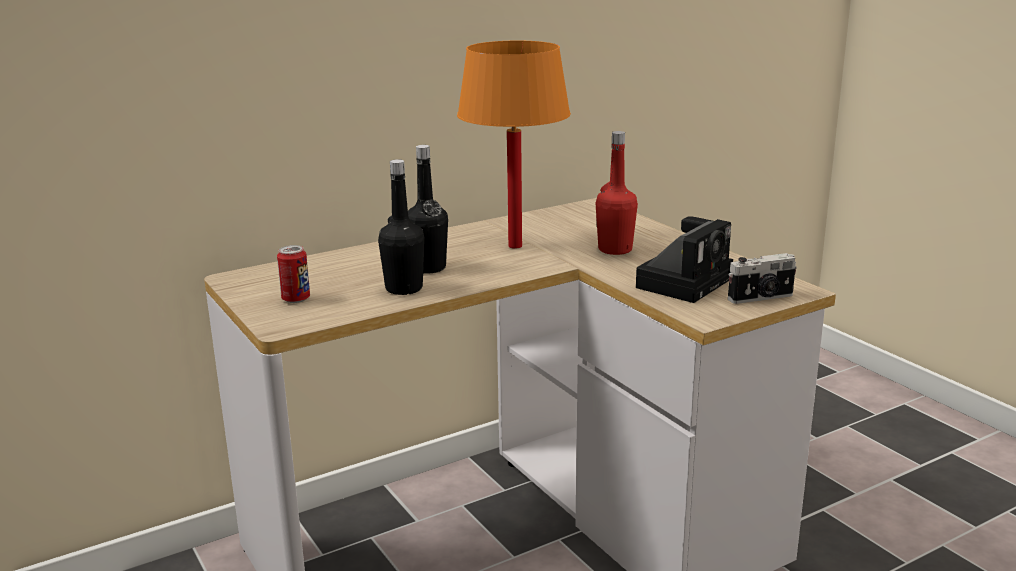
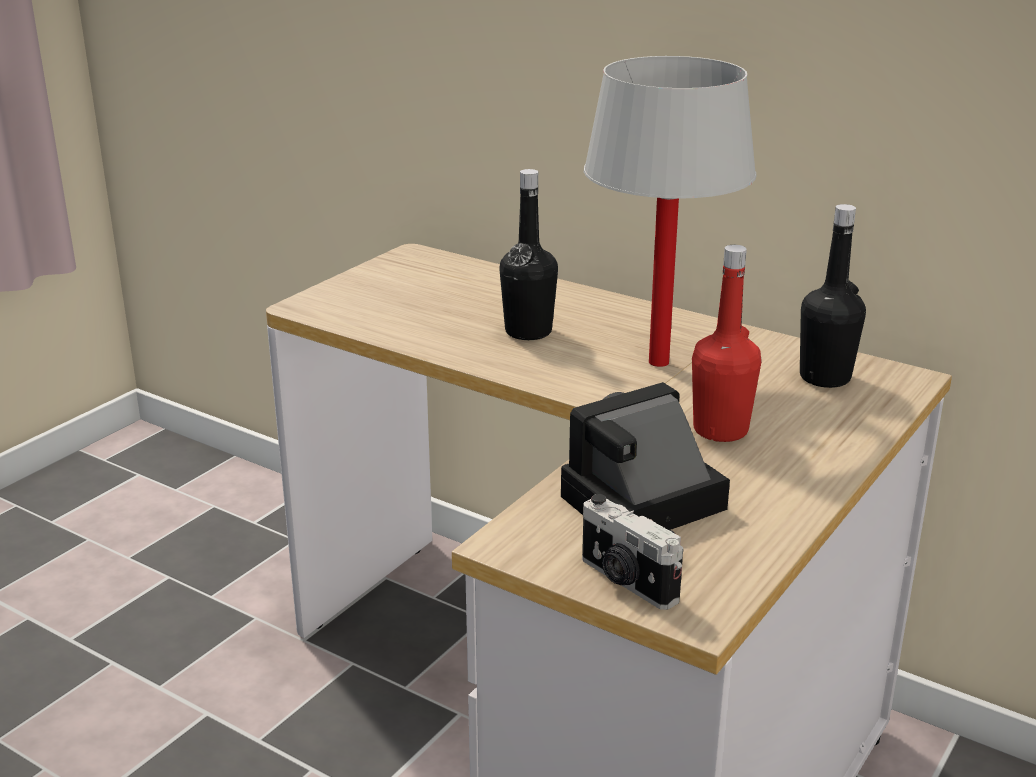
camera: 65 degrees right, 5 degrees up
can [277,245,310,303] -> none
black bottle [378,159,425,295] -> black bottle moved to [800,204,866,388]
orange table lamp [457,41,571,249] -> white table lamp [584,56,757,367]
camera [636,216,733,303] -> camera turned 135 degrees clockwise [561,382,730,530]

